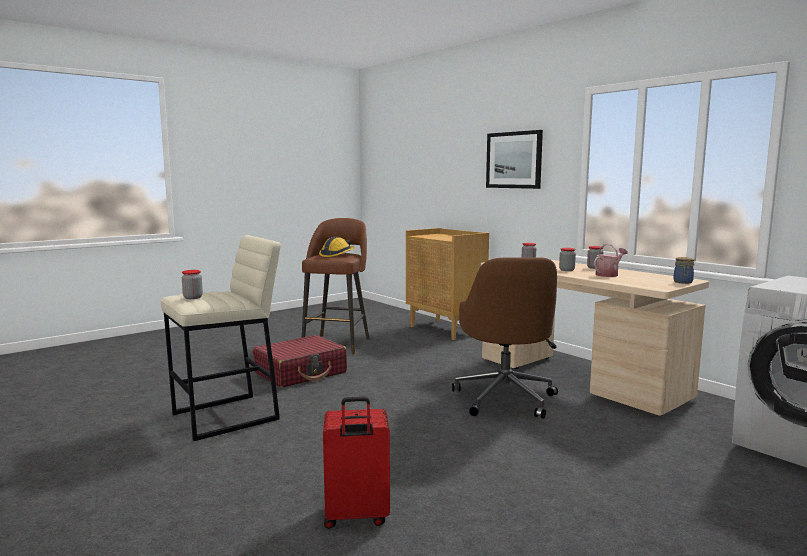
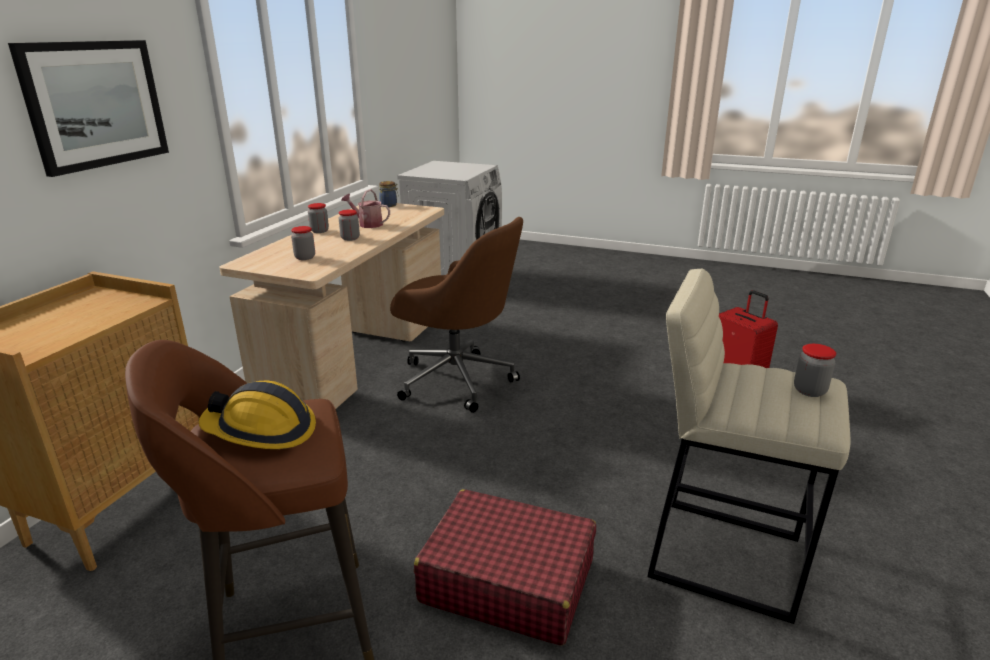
camera: 120 degrees left, 15 degrees up
brown office chair [452,257,558,419] -> brown office chair turned 60 degrees clockwise [390,217,523,413]

